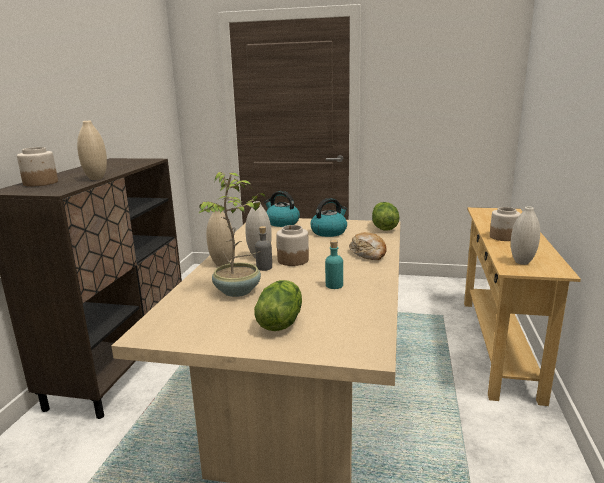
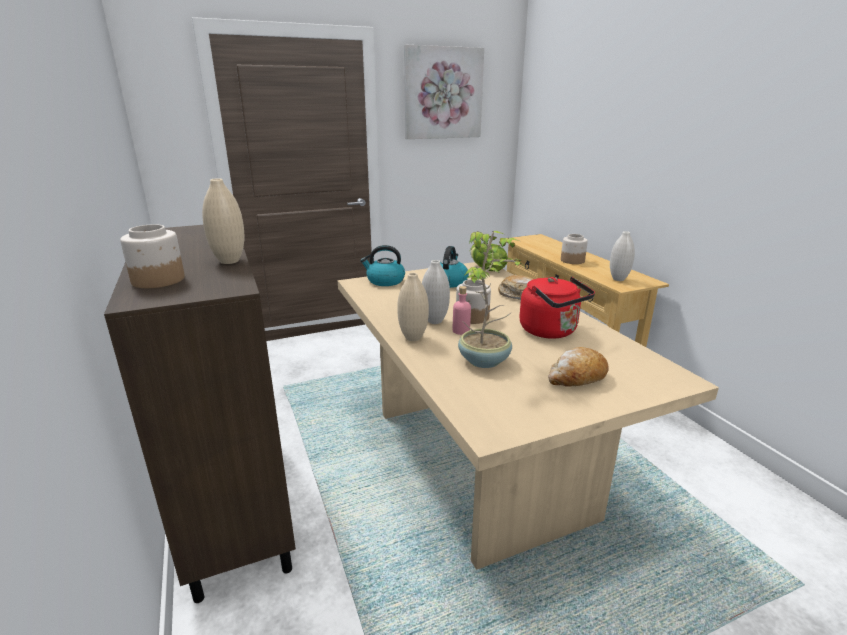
camera: 35 degrees left, 5 degrees up
lettuce [254,280,302,331] -> bread [548,347,609,387]
grey bottle [255,226,272,271] -> pink bottle [453,286,471,335]
turquoise bottle [325,240,343,289] -> red kettle [519,277,595,339]
none -> picture [404,45,484,139]

